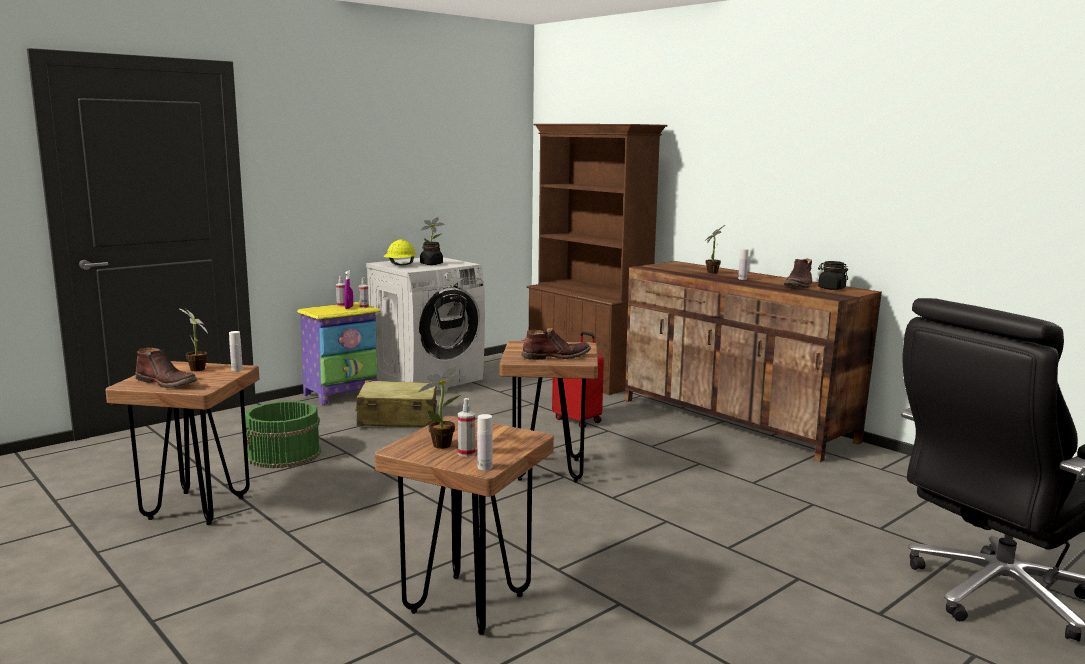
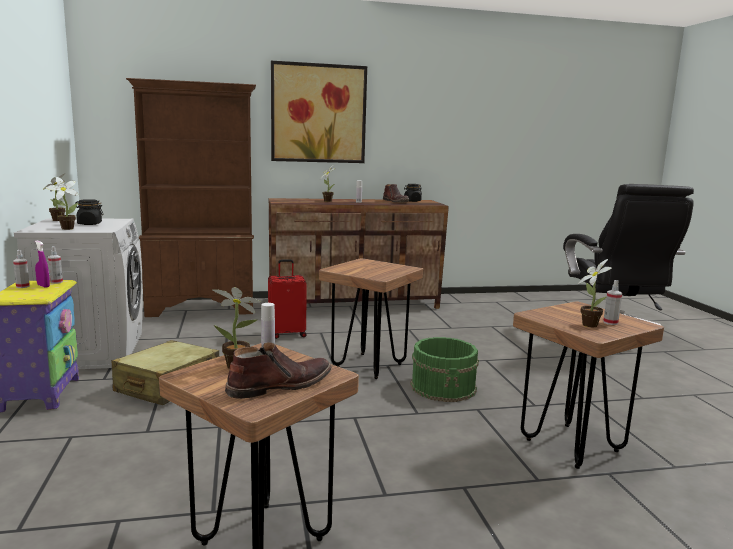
camera: 60 degrees left, 0 degrees up
green bucket [245,401,321,469] -> green bucket moved to [410,337,479,402]
yellow hard hat [384,240,416,265] -> potted plant [46,177,79,230]
white bottle [477,414,492,470] -> none
brown boot [521,328,591,360] -> none
none -> picture [271,61,367,163]

